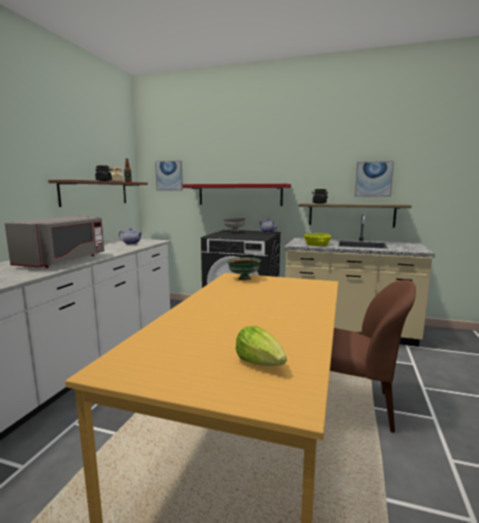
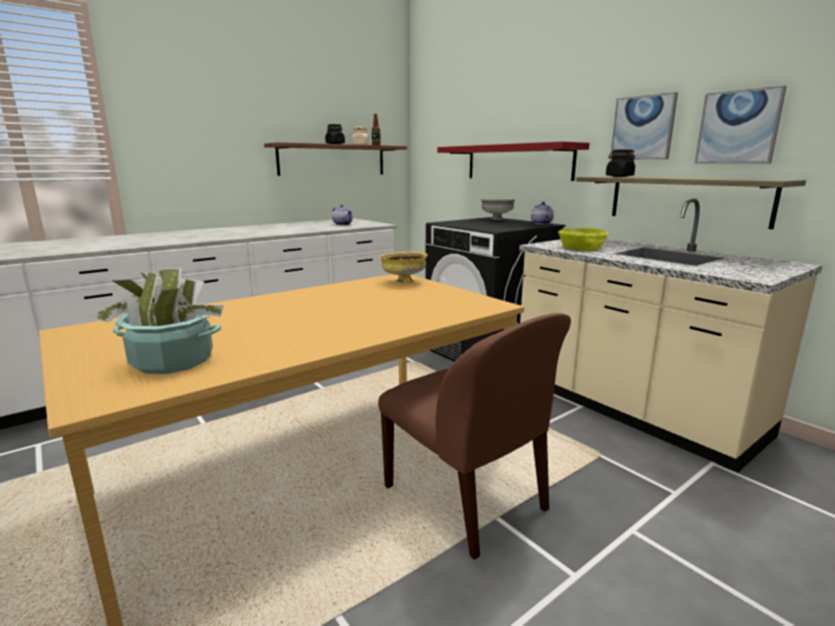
camera: 35 degrees right, 5 degrees up
grey microwave [5,216,104,268] -> none
picture [155,161,183,191] -> picture moved to [610,92,678,160]
green bowl [227,257,261,280] -> yellow bowl [379,252,428,284]
lettuce [236,326,287,366] -> potted plant [88,267,224,374]

